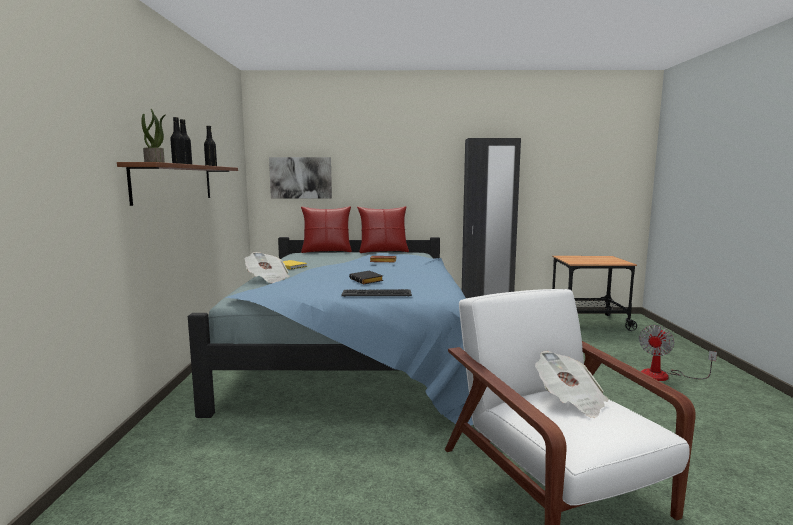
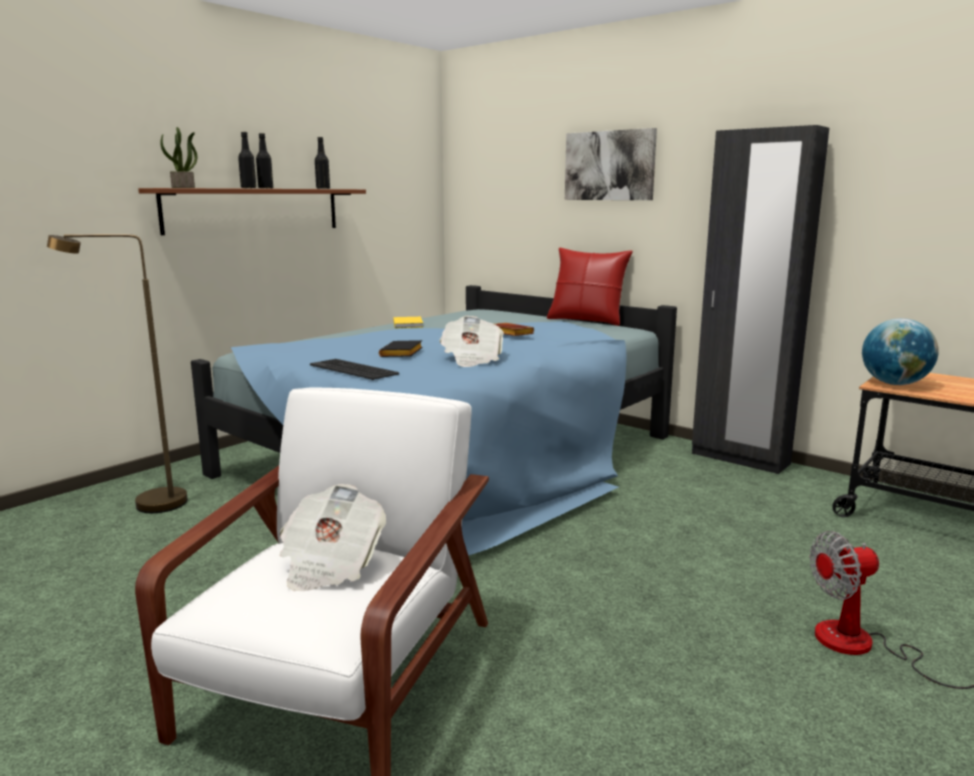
camera: 40 degrees right, 5 degrees up
newspaper [245,252,289,283] -> newspaper moved to [440,316,504,367]
picture [269,157,332,198] -> picture moved to [565,128,657,200]
red pillow [301,206,352,253] -> none
none -> brown floor lamp [47,234,188,513]
none -> globe [862,318,939,385]

